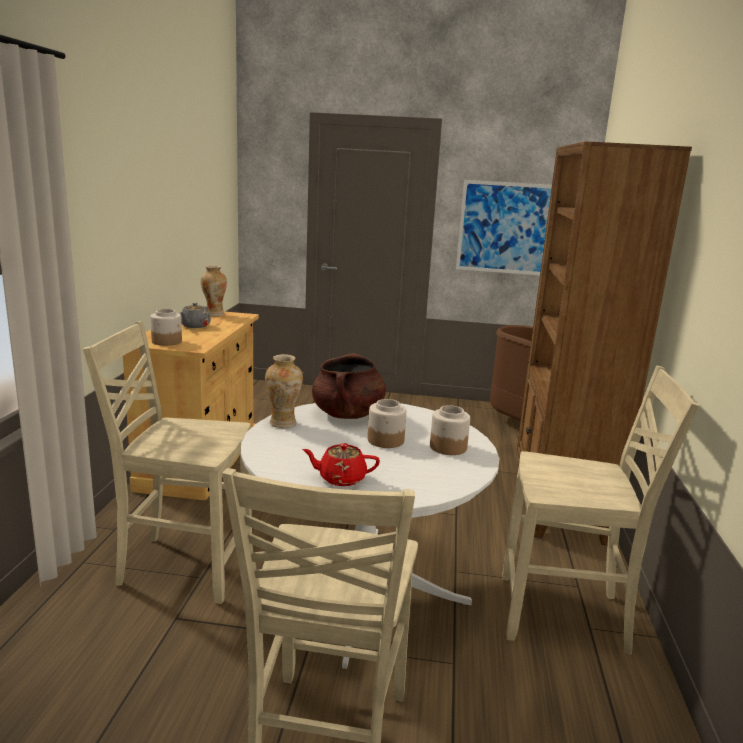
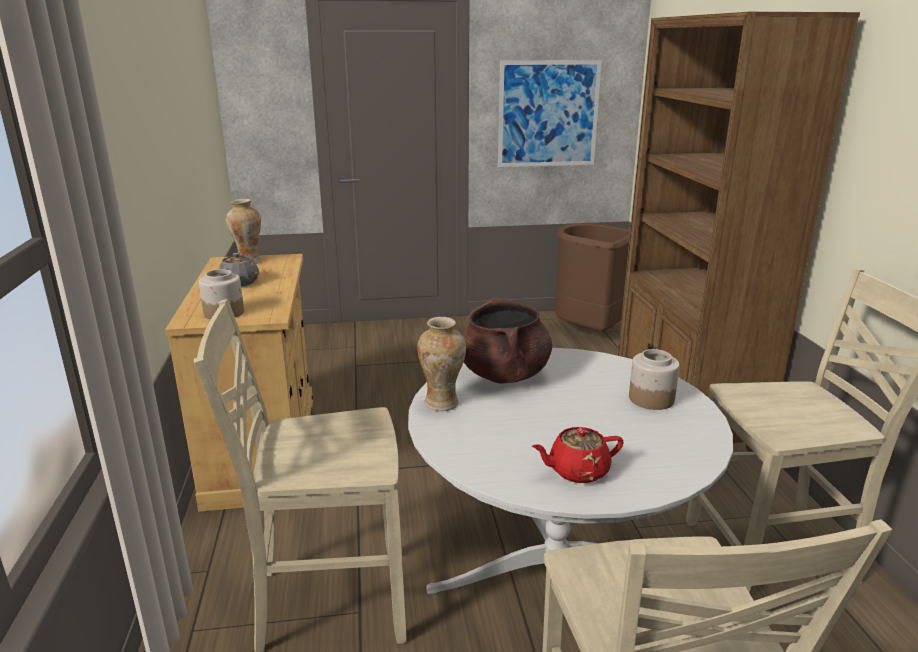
camera: 15 degrees left, 5 degrees up
jar [368,399,406,448] -> none

